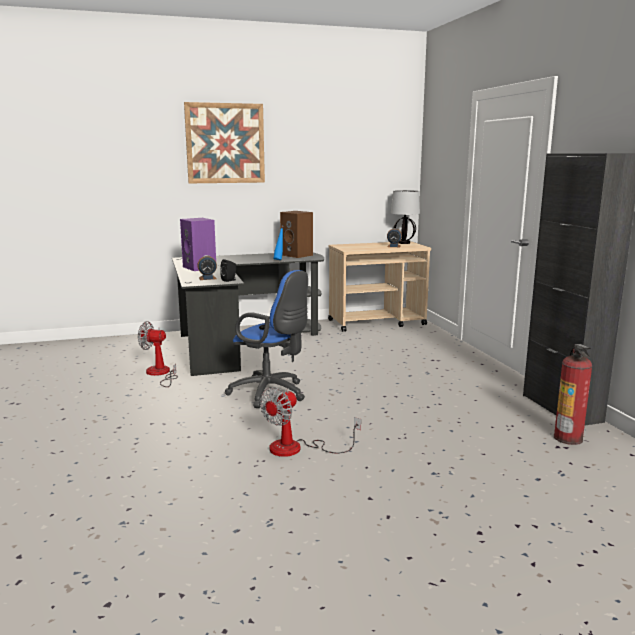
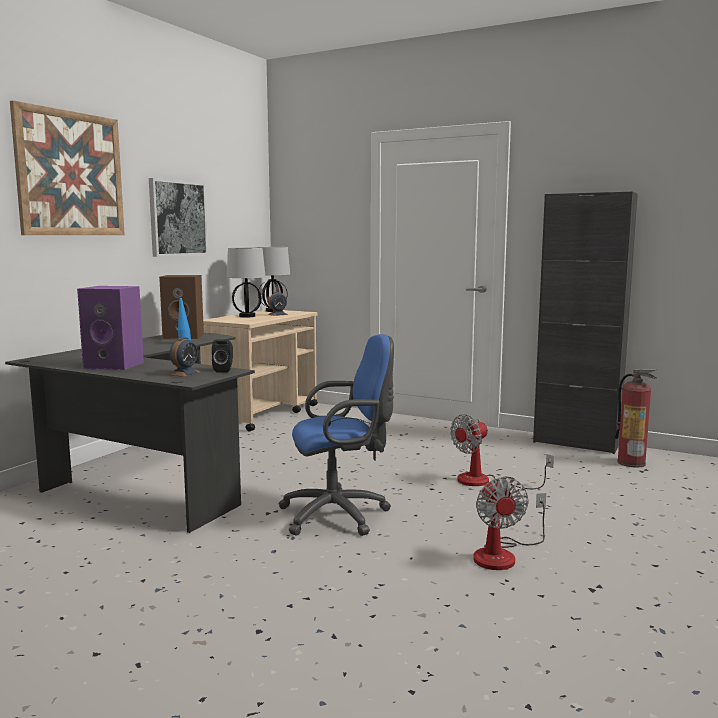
camera: 45 degrees left, 5 degrees down
fan [138,321,178,387] -> fan moved to [450,414,554,489]
none -> picture [149,178,208,257]
none -> table lamp [227,248,266,318]

